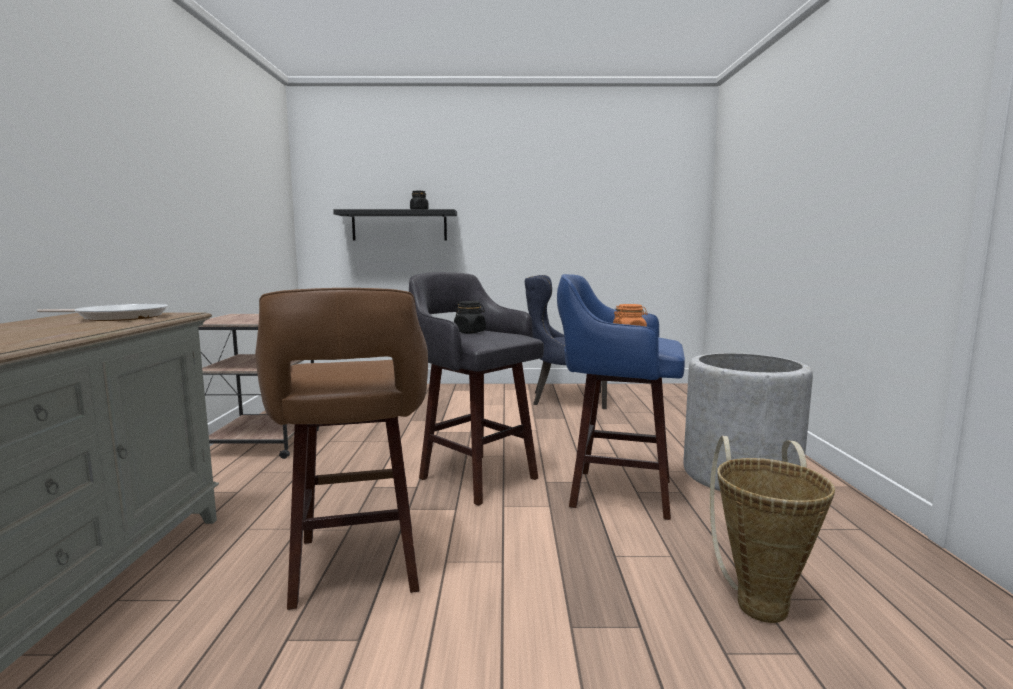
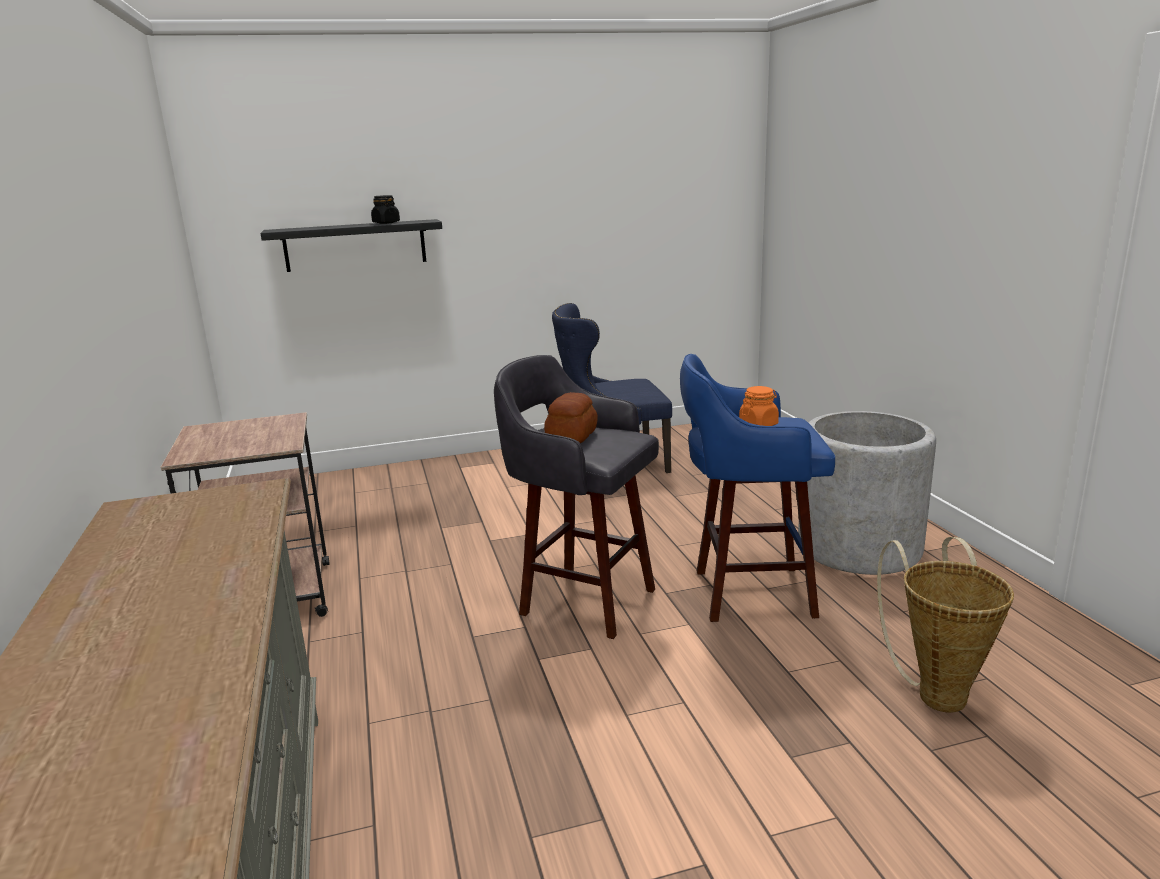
camera: 15 degrees left, 10 degrees up
frying pan [37,303,168,321] -> none
brown stool [255,288,428,610] -> none
black jar [454,301,486,333] -> bread [544,392,598,443]

